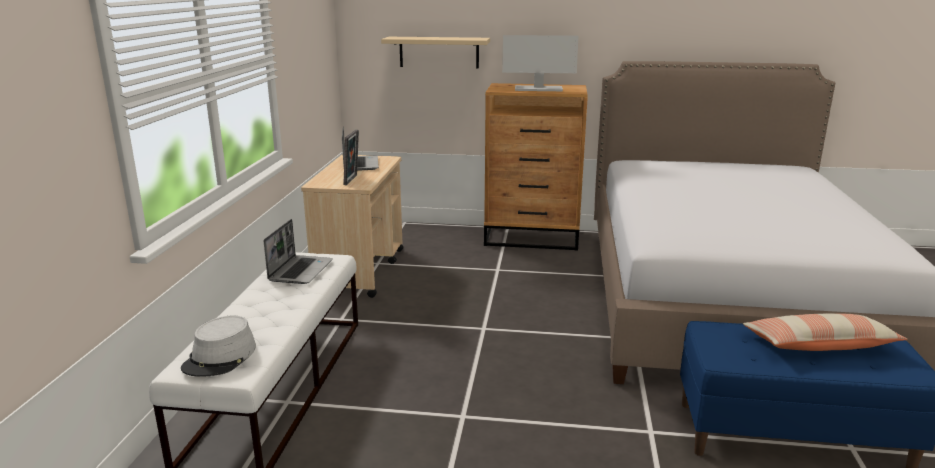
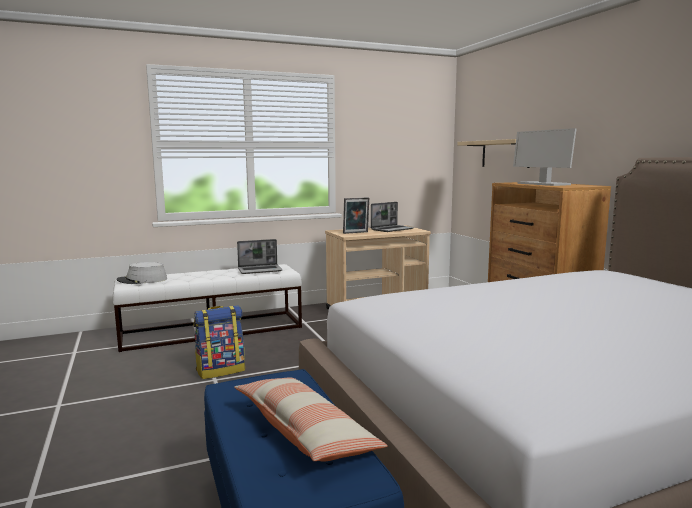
camera: 60 degrees right, 10 degrees down
none -> backpack [194,306,245,379]

